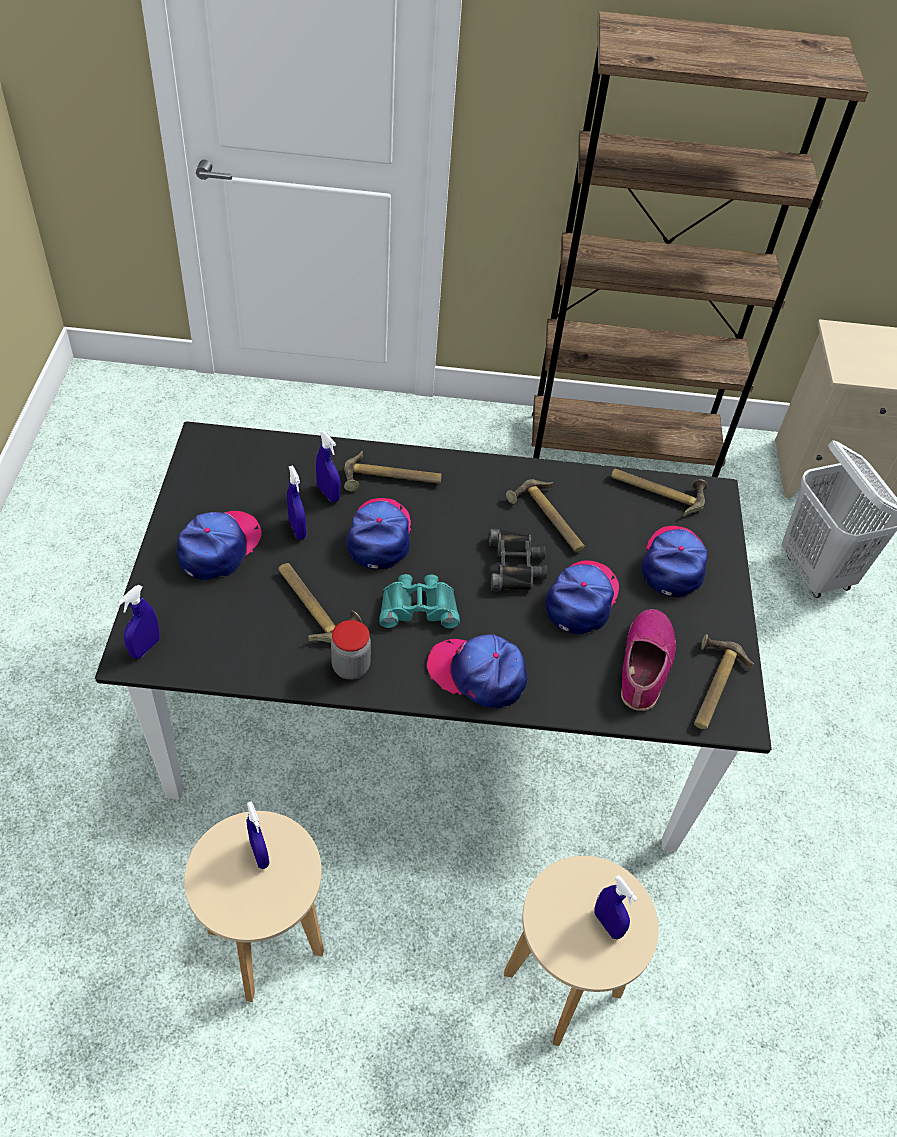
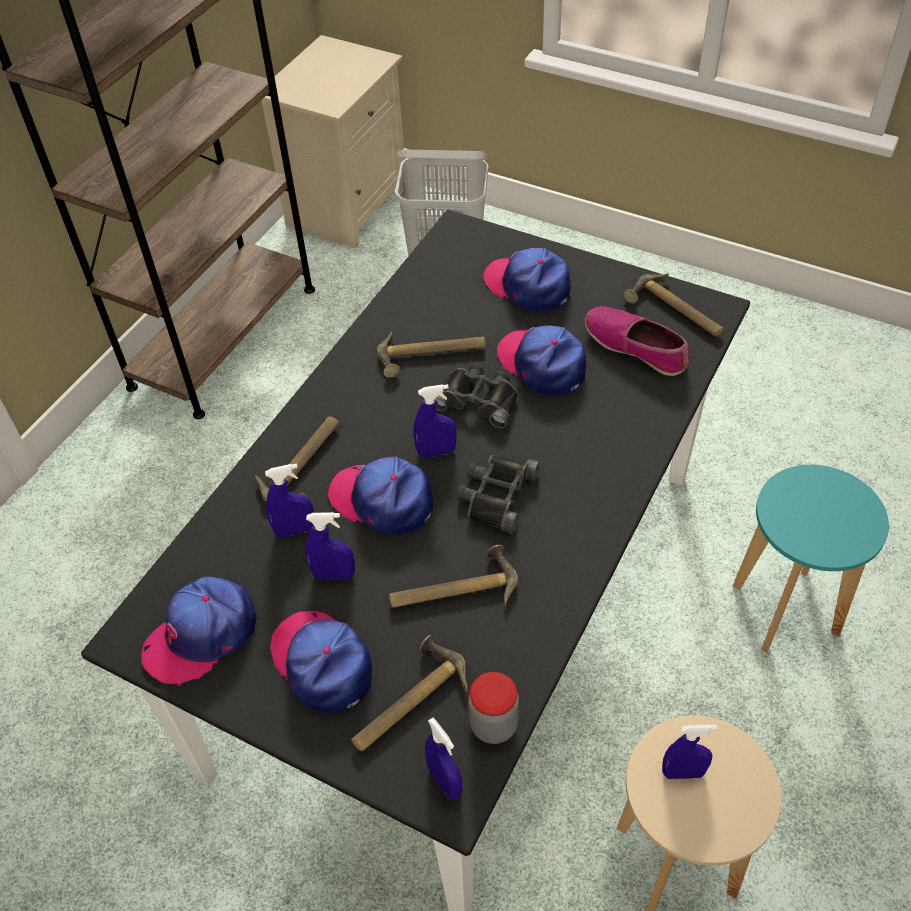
camera: 60 degrees left, 0 degrees up
jar [331,620,371,680] -> jar moved to [468,672,519,744]
turquoise binoculars [380,574,460,629] -> black binoculars [457,455,540,534]
cap [427,634,527,709] -> cap moved to [141,576,257,686]
beige stool [504,856,659,1046] -> turquoise stool [732,465,889,653]
blue spray bottle [594,875,638,939] -> blue spray bottle moved to [414,384,457,458]
hammer [611,468,708,517] -> hammer moved to [351,635,468,751]

